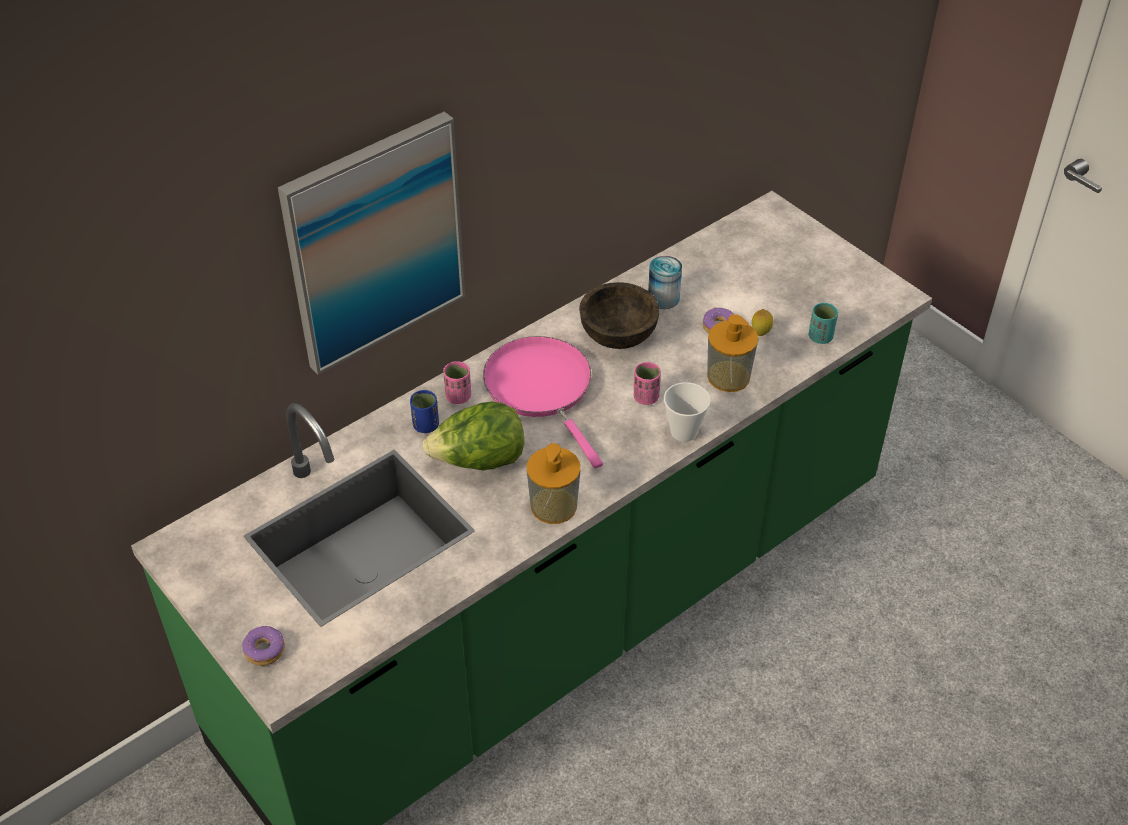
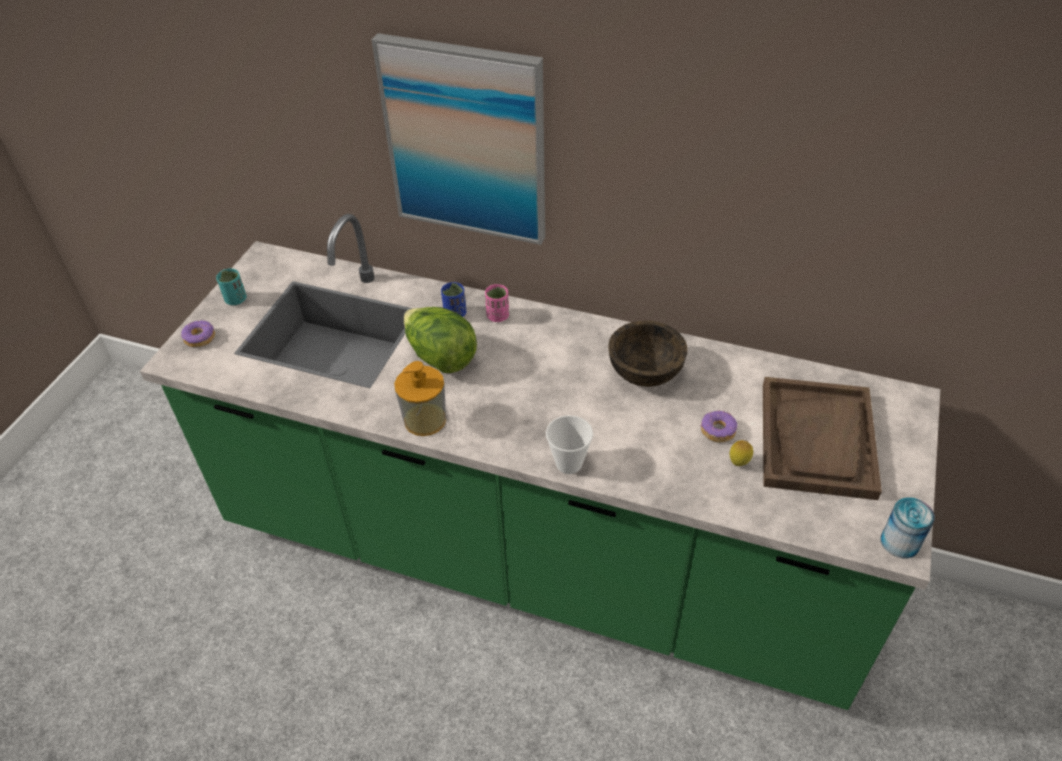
camera: 60 degrees right, 0 degrees up
pink frying pan [483,336,603,468] -> none
pink cup [634,362,661,405] -> none
can [648,256,682,309] -> can moved to [881,497,935,559]
soap dispenser [707,314,758,392] -> none
turquoise cup [809,303,838,344] -> turquoise cup moved to [216,268,247,305]
none -> brown tray [763,377,882,500]

